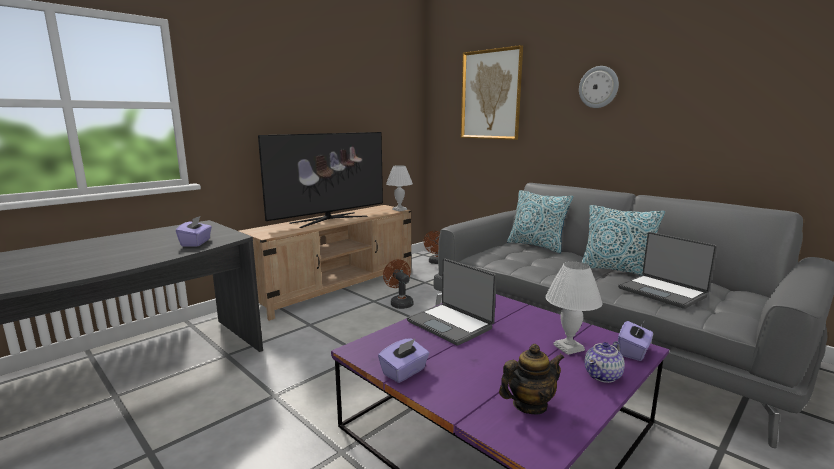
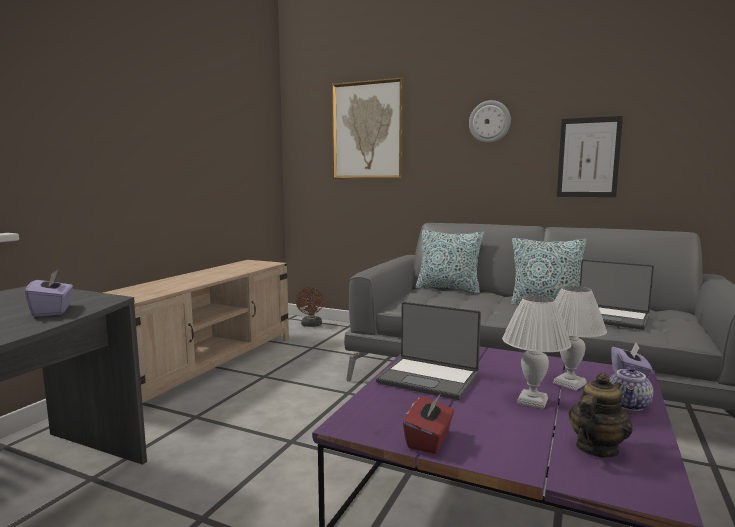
camera: 20 degrees left, 5 degrees down
television [258,132,383,228] -> none
purple tissue box [378,338,429,383] -> red tissue box [403,395,454,454]
brown fan [383,259,414,309] -> none
white table lamp [386,165,413,211] -> white table lamp moved to [502,295,571,409]
none -> picture [557,116,623,197]

